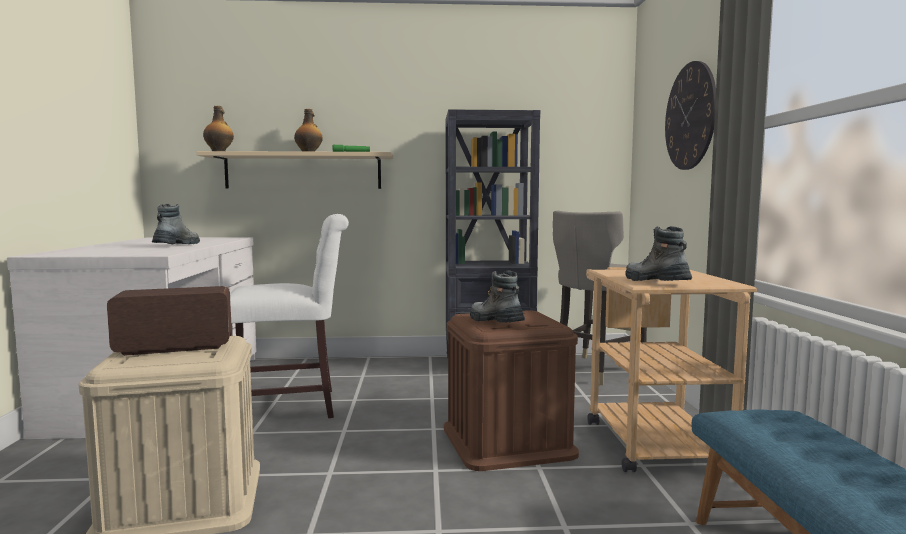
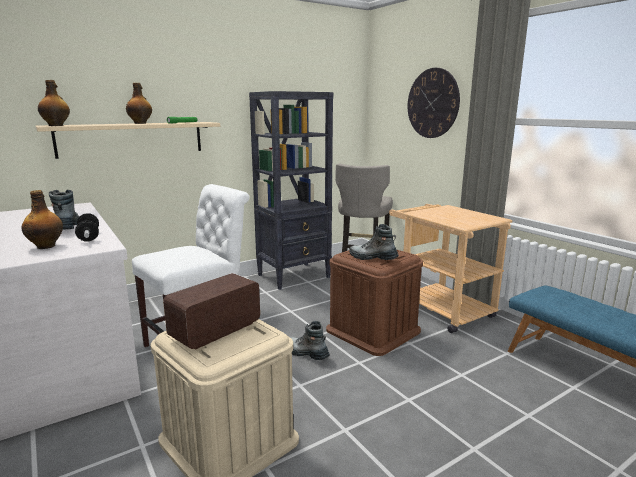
camera: 30 degrees left, 10 degrees up
boot [625,226,692,281] -> boot moved to [290,321,330,360]
none -> bottle [22,190,63,249]
none -> dumbbell [75,213,99,241]

